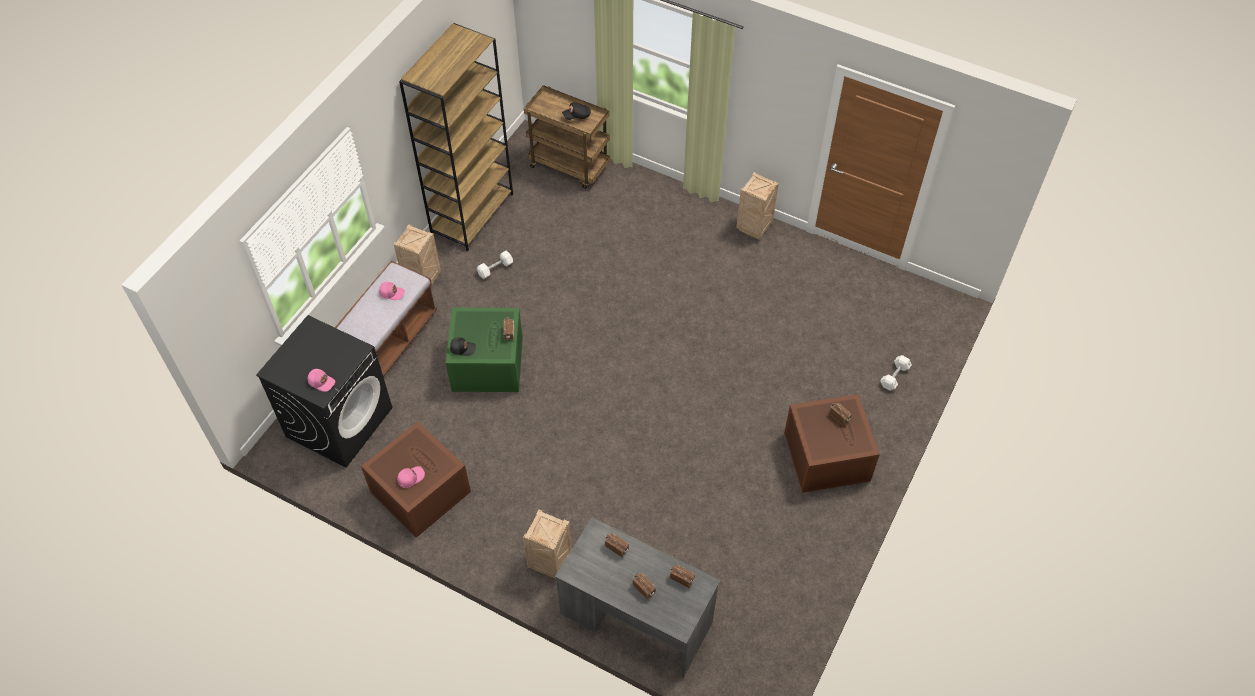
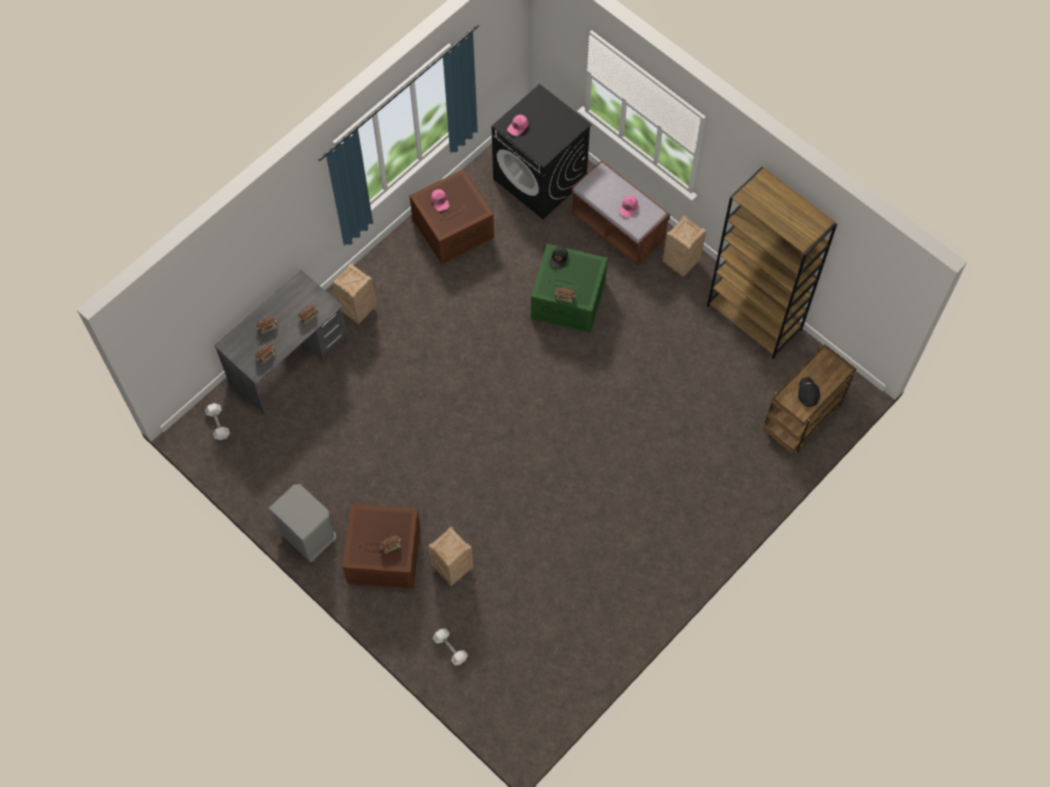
camera: 105 degrees right, 10 degrees up
white dumbbell [477,251,513,279] -> white dumbbell moved to [205,403,230,440]
crate [736,172,779,240] -> crate moved to [428,526,473,587]
none -> grey nightstand [269,484,336,562]

